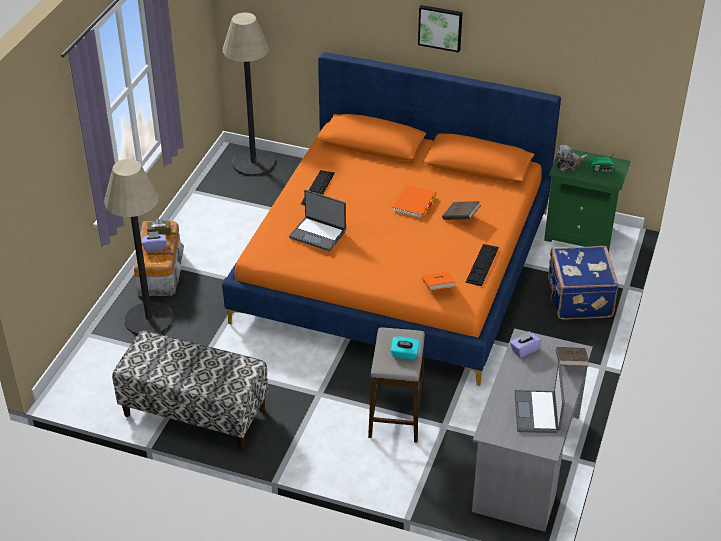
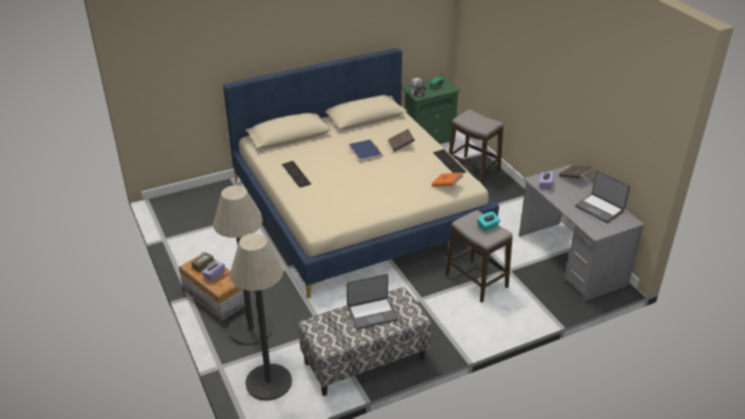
camera: 45 degrees left, 5 degrees down
orange bed [222,52,561,386] -> beige bed [223,48,499,298]
floor lamp [223,13,275,176] -> floor lamp moved to [229,233,292,401]
laptop [289,190,346,251] -> laptop moved to [347,274,398,329]
orange book [393,185,436,218] -> blue book [349,140,383,162]
picture [418,5,463,53] -> none
blue suitcase [548,246,619,320] -> stool [449,110,503,185]

